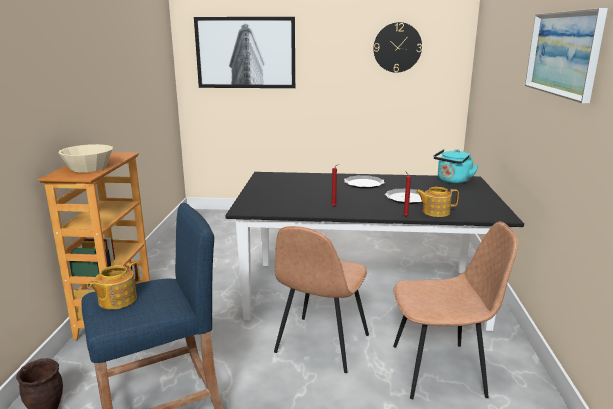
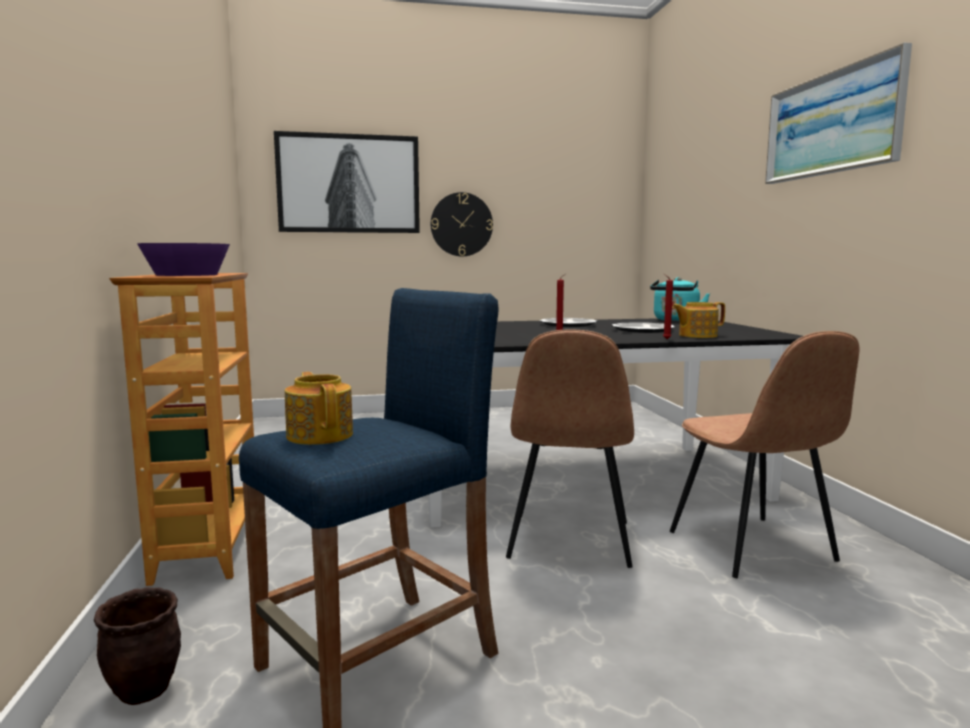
camera: 15 degrees left, 10 degrees down
beige bowl [58,144,113,172] -> purple bowl [137,243,230,276]
teapot [87,261,140,309] -> teapot turned 135 degrees clockwise [285,372,353,445]
wall clock [373,22,422,73] -> wall clock moved to [431,192,493,256]
brown chair [393,222,518,399] -> brown chair turned 90 degrees clockwise [670,331,859,578]

